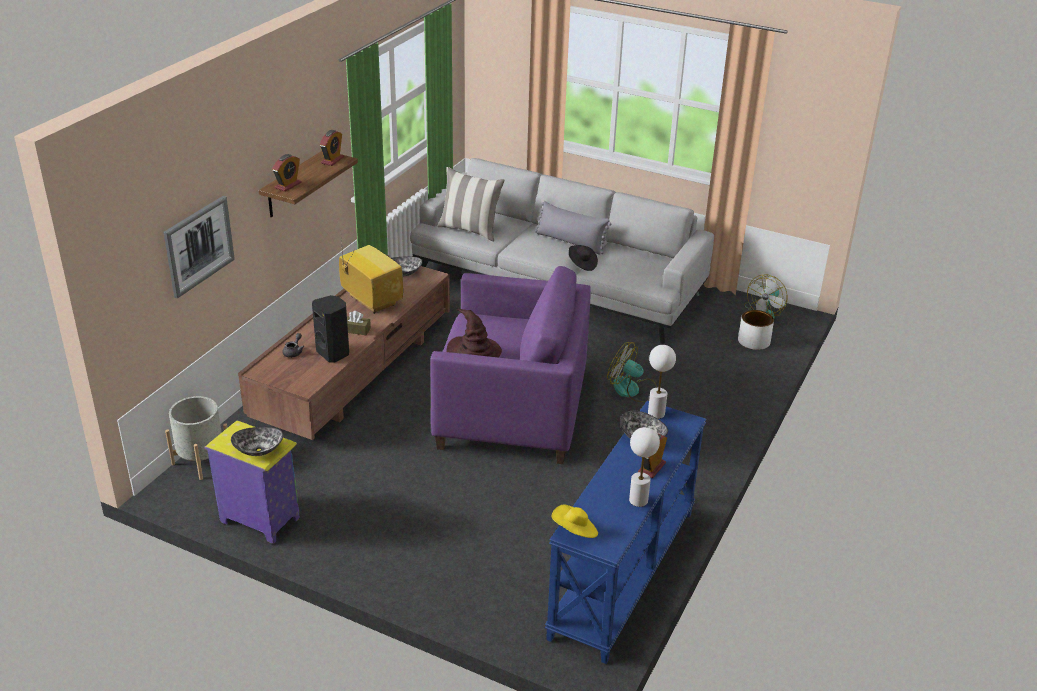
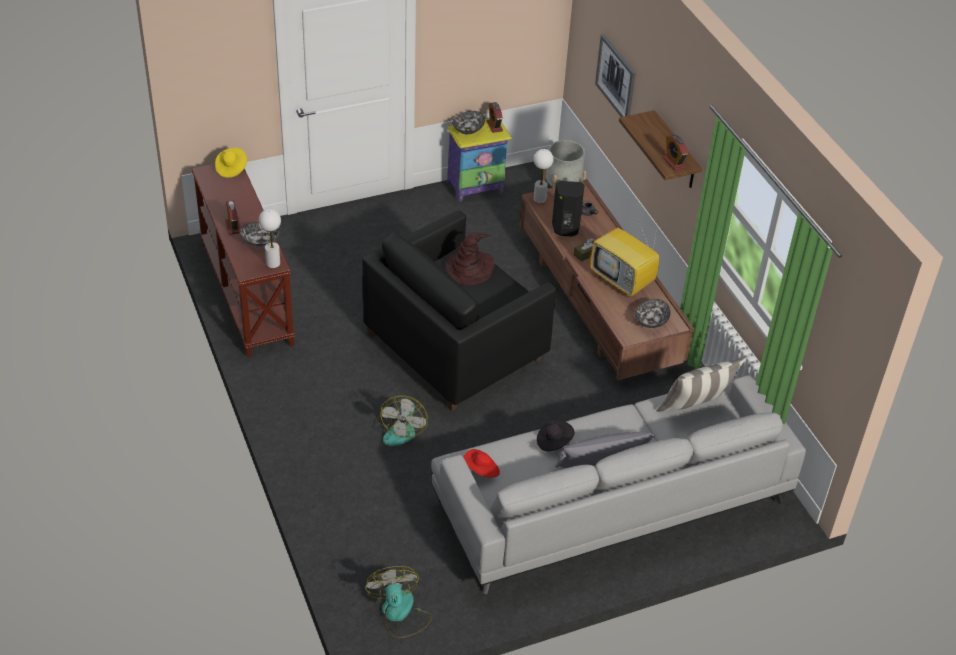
camera: 130 degrees right, 10 degrees up
alarm clock [272,154,302,192] -> alarm clock moved to [487,102,503,133]
television [339,238,403,313] -> television turned 45 degrees clockwise [590,219,659,297]
purple armchair [430,266,591,464] -> black armchair [362,210,556,411]
blue console table [545,401,707,664] -> brown console table [192,164,295,357]
fan [607,342,657,402] -> fan turned 120 degrees clockwise [376,395,428,446]
white table lamp [629,427,660,507] -> white table lamp moved to [534,149,553,204]
white planter [738,310,774,350] -> none
none -> red hat [463,449,500,478]

